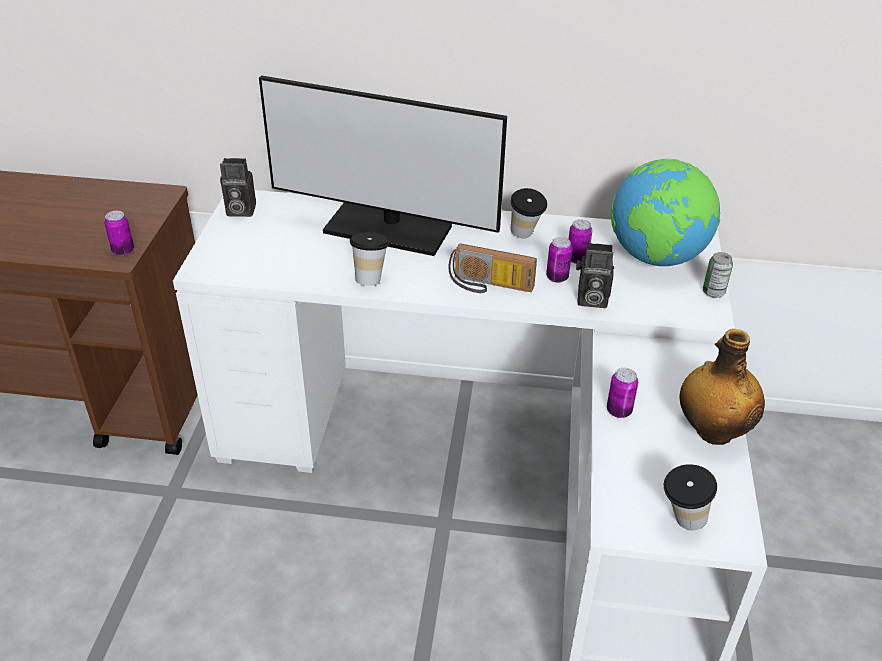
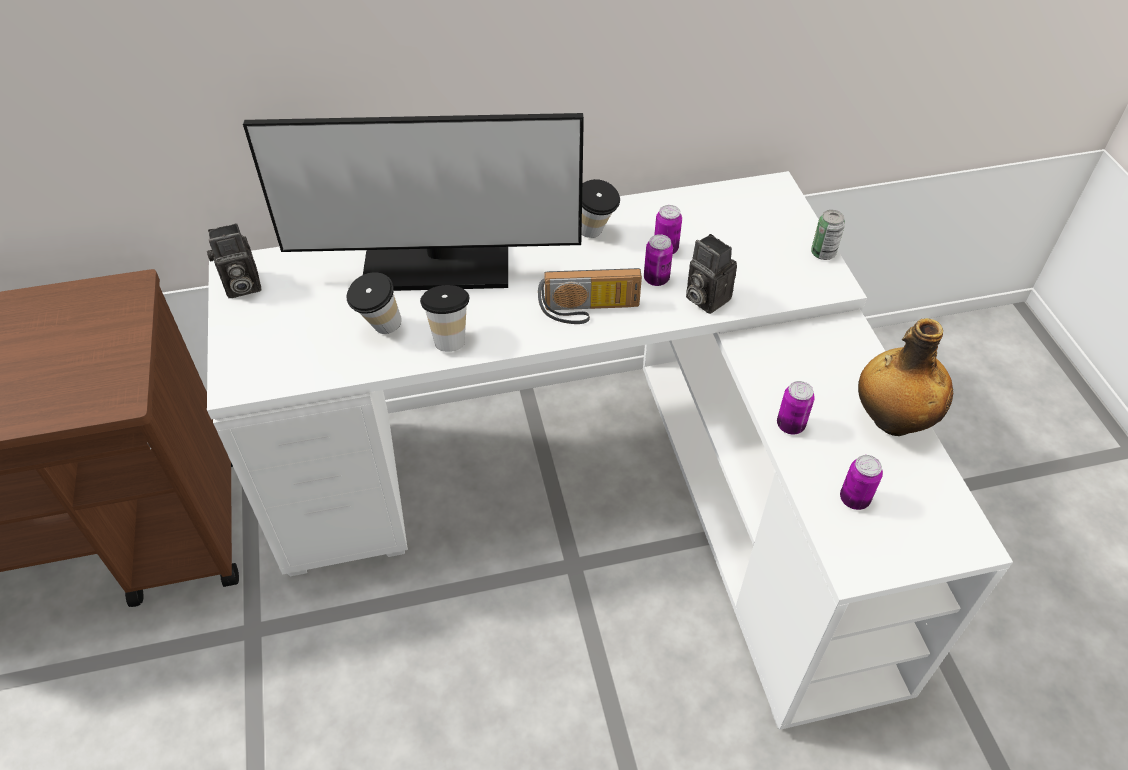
camera: 20 degrees left, 10 degrees up
can [104,211,134,256] -> can moved to [840,455,883,510]
camera [576,243,614,308] -> camera turned 60 degrees clockwise [686,234,737,314]
globe [611,159,720,266] -> none
cup [664,464,717,530] -> cup moved to [346,273,402,334]

